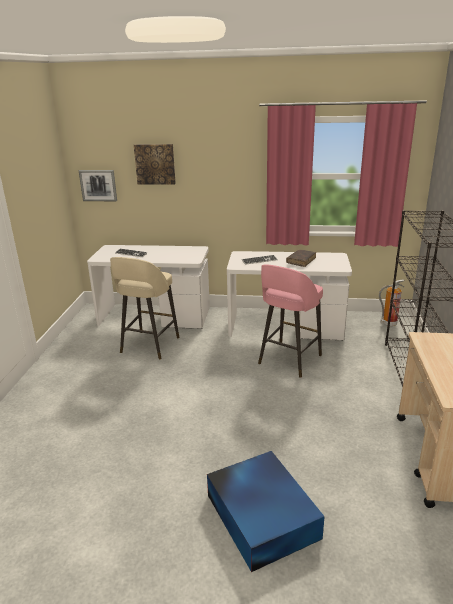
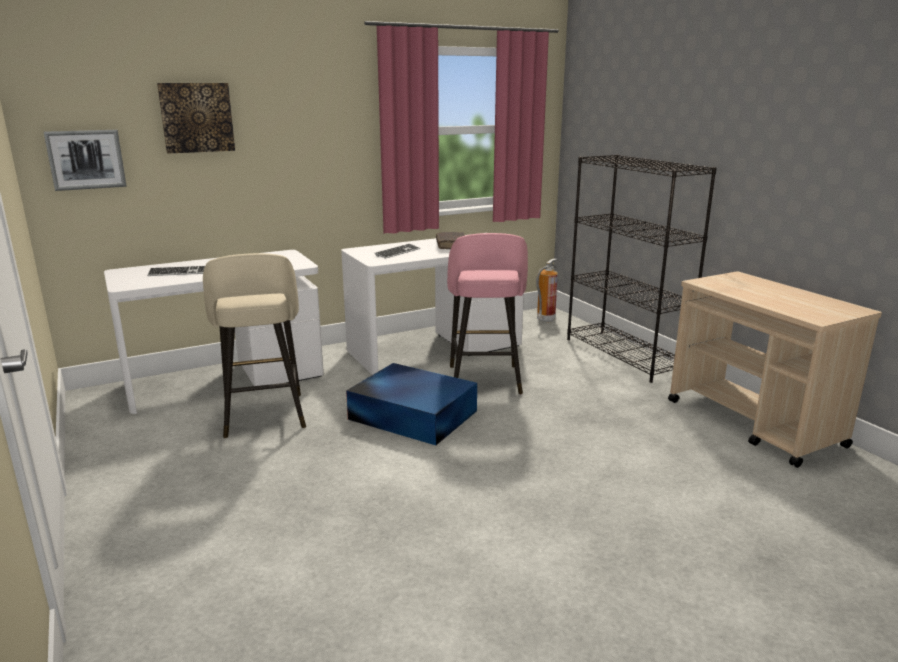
camera: 35 degrees left, 5 degrees down
blue storage box [207,451,325,572] -> blue storage box moved to [346,363,477,445]

